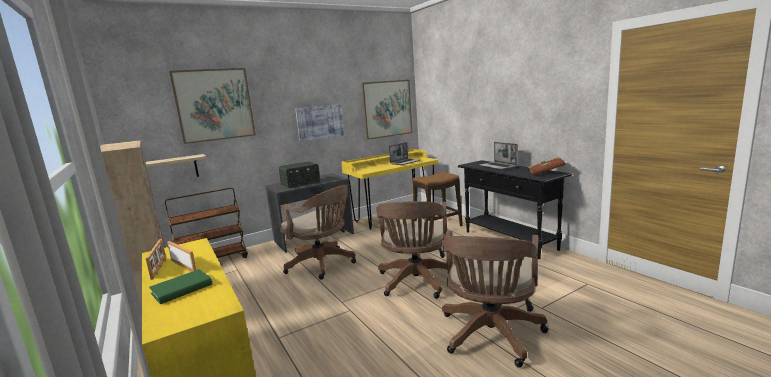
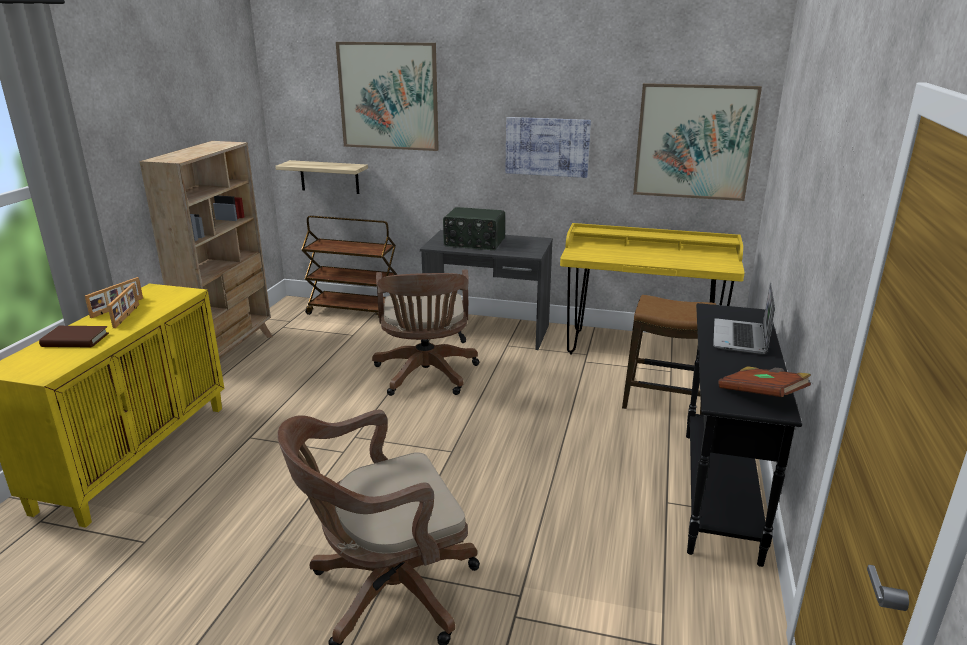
camera: 45 degrees right, 10 degrees up
green book [149,269,212,304] -> brown book [39,326,109,347]
brown office chair [376,201,447,299] -> none
laptop [389,142,420,165] -> none

